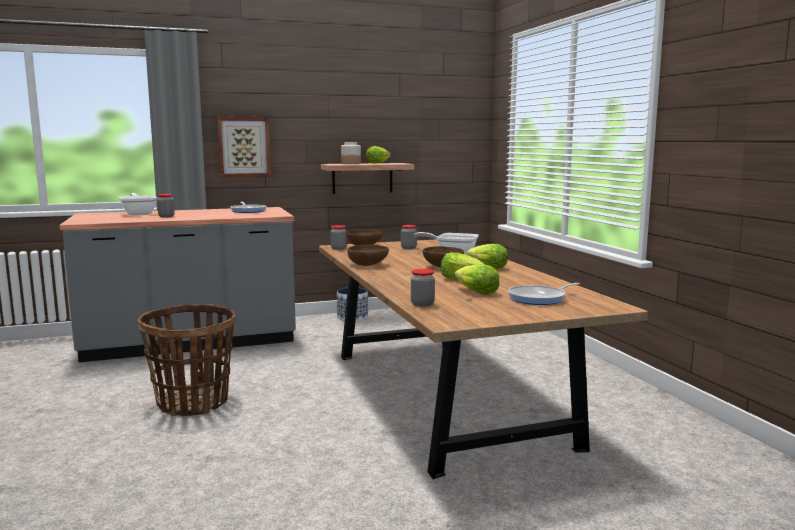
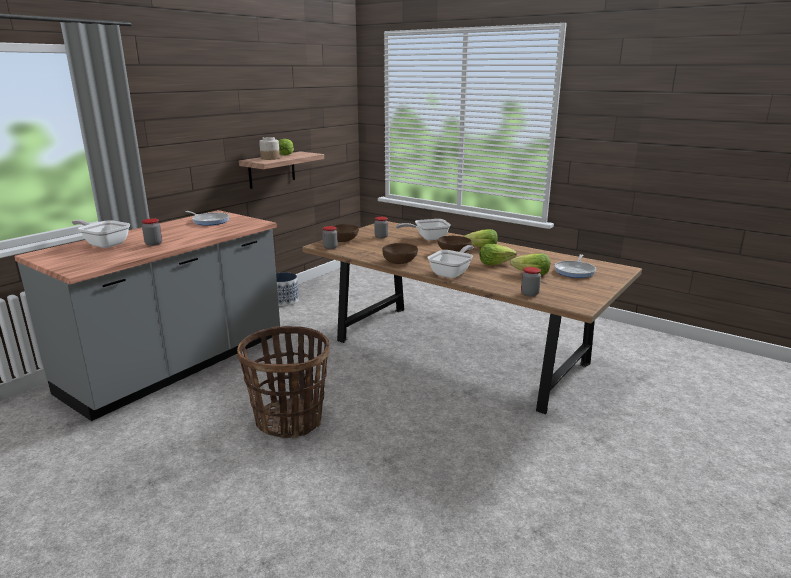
camera: 35 degrees left, 10 degrees up
picture [217,116,271,178] -> none
none -> frying pan [428,245,473,278]

